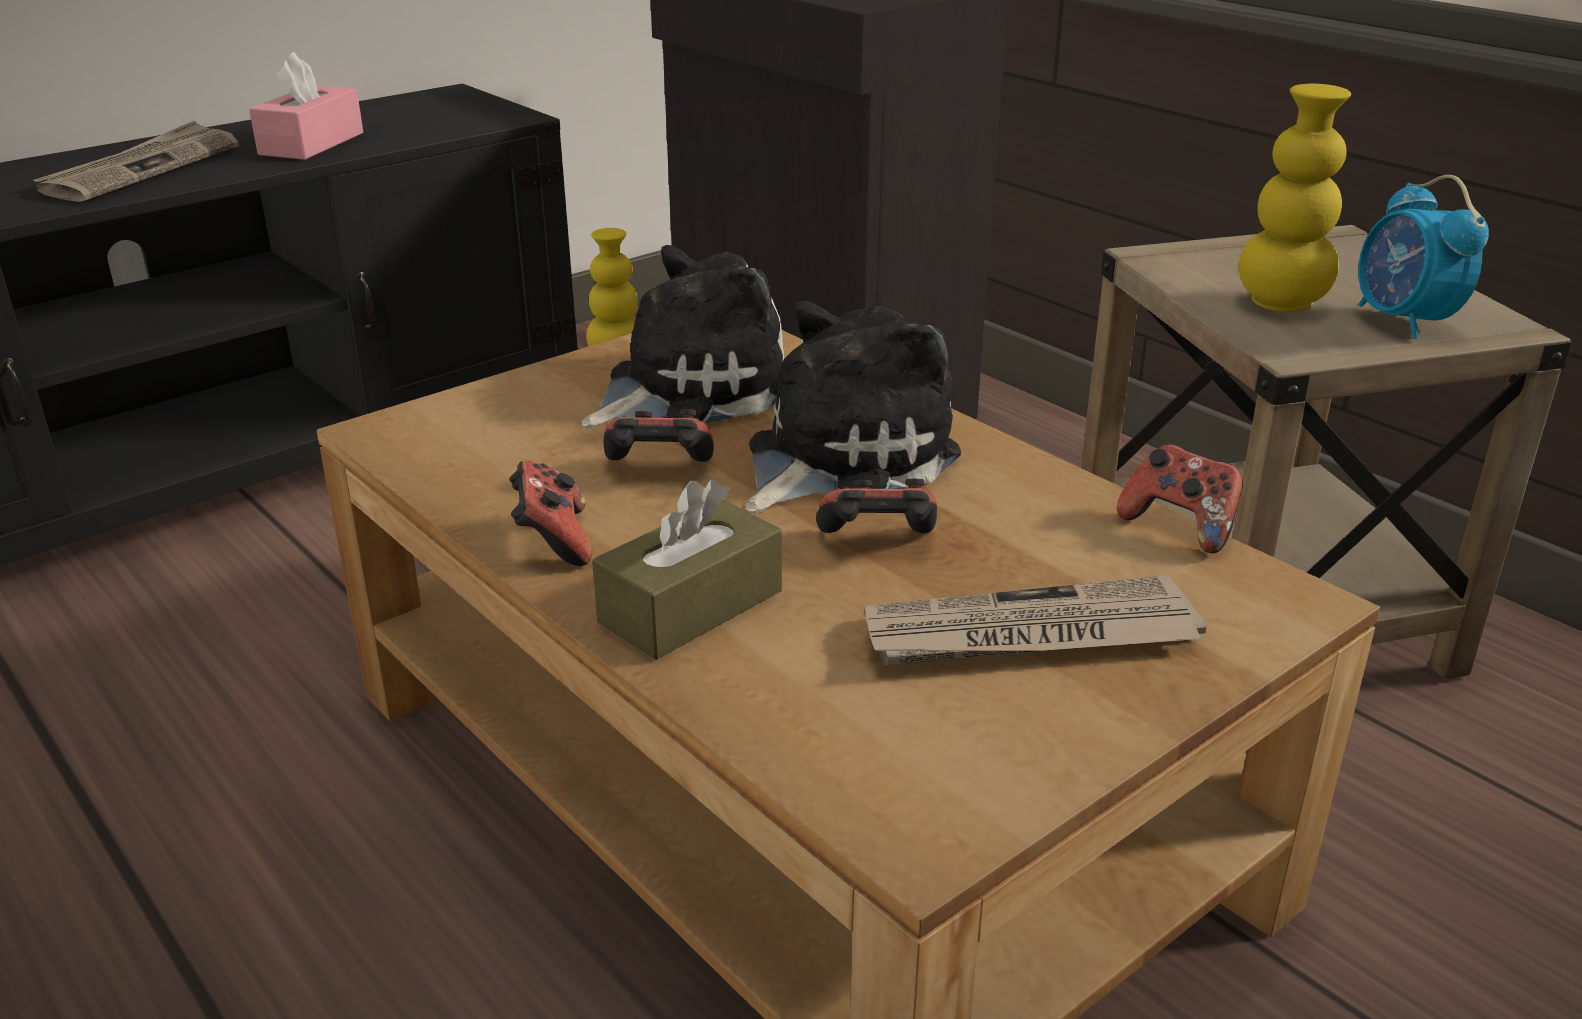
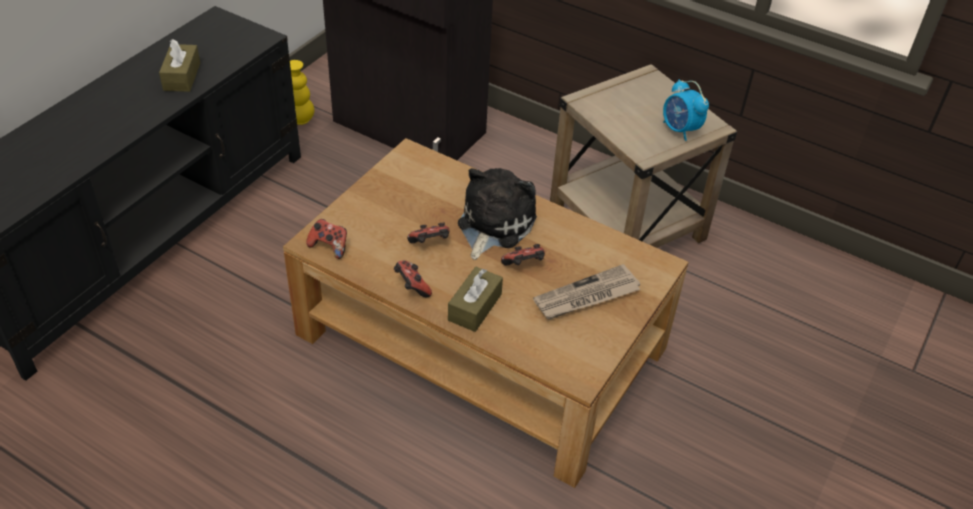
camera: 20 degrees left, 15 degrees up
newspaper [33,121,239,202] -> none
pink tissue box [249,52,363,160] -> brown tissue box [159,39,200,92]
plush toy [582,245,784,428] -> none
game controller [1117,444,1243,553] -> game controller moved to [306,219,347,259]
yellow vase [1239,84,1351,312] -> none

